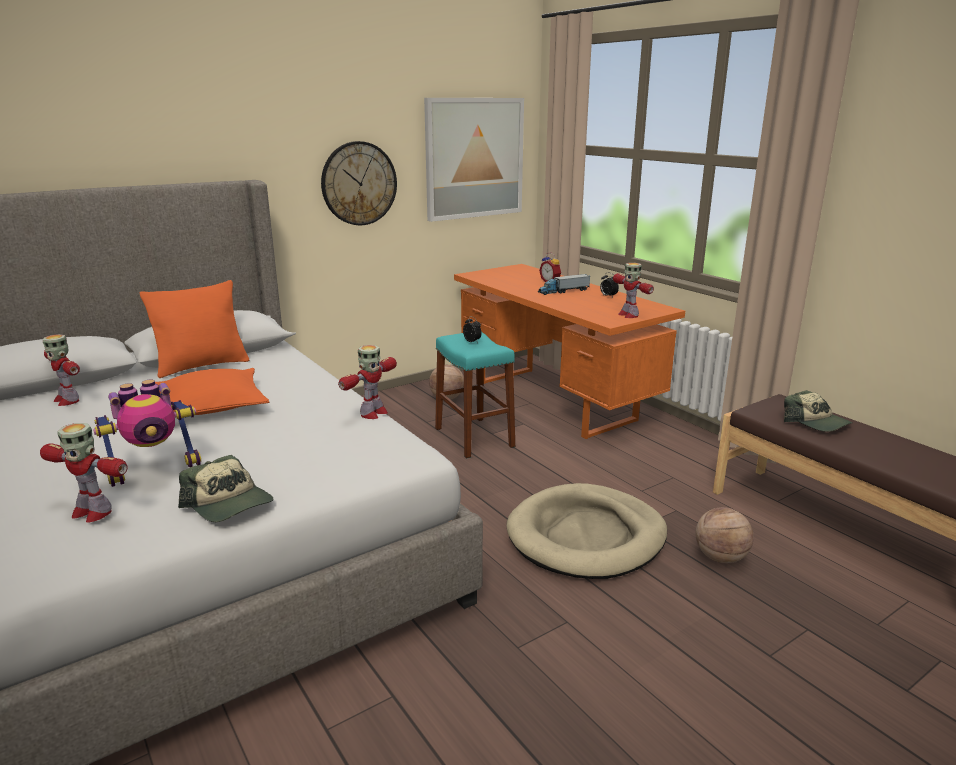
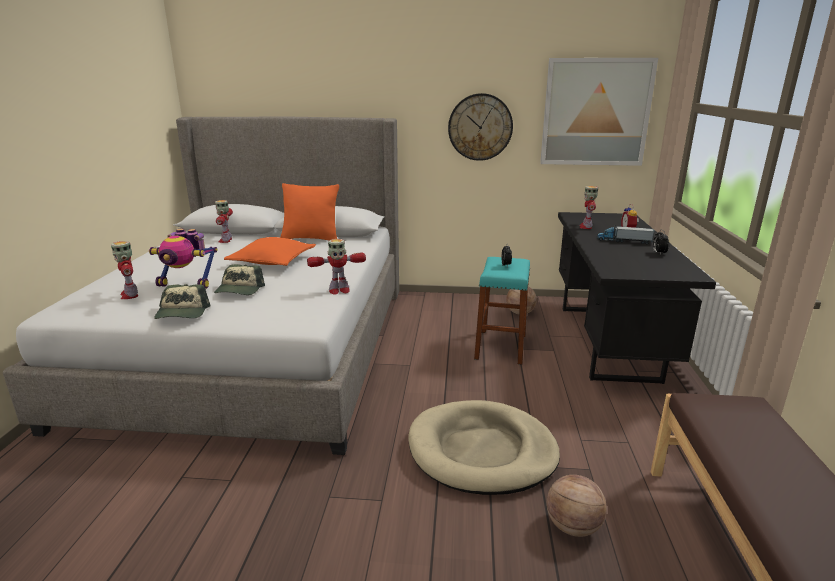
camera: 40 degrees right, 0 degrees up
orange desk [454,264,685,439] -> black desk [558,212,716,384]
toy robot [613,263,654,318] -> toy robot moved to [579,186,598,229]
cap [784,390,853,432] -> cap moved to [214,264,265,295]

